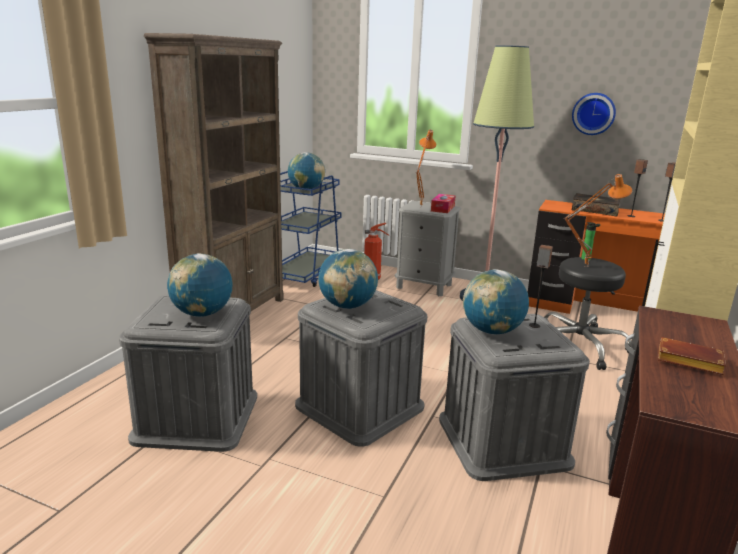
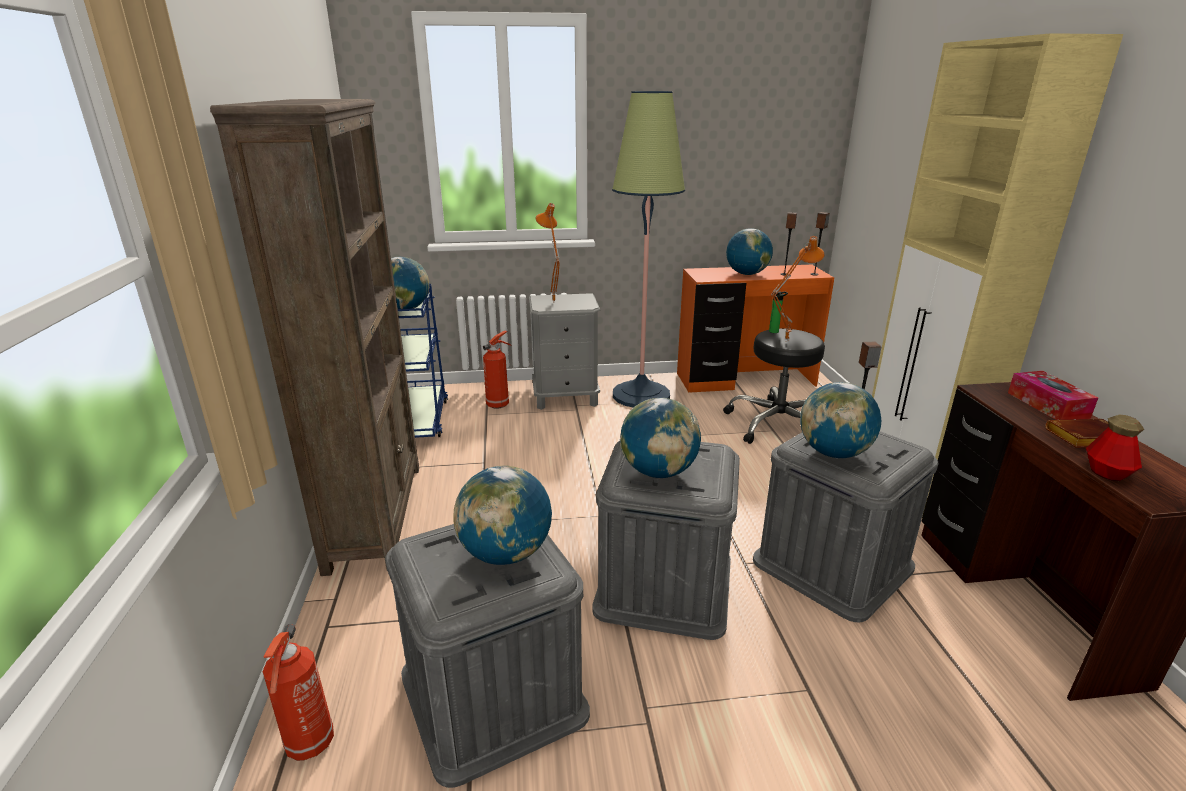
camera: 30 degrees left, 5 degrees up
tissue box [431,194,456,213] -> tissue box moved to [1008,371,1098,420]
wall clock [572,93,616,135] -> none
book [572,193,620,217] -> globe [726,228,773,275]
none -> fire extinguisher [263,624,334,761]
none -> bottle [1086,415,1144,481]

